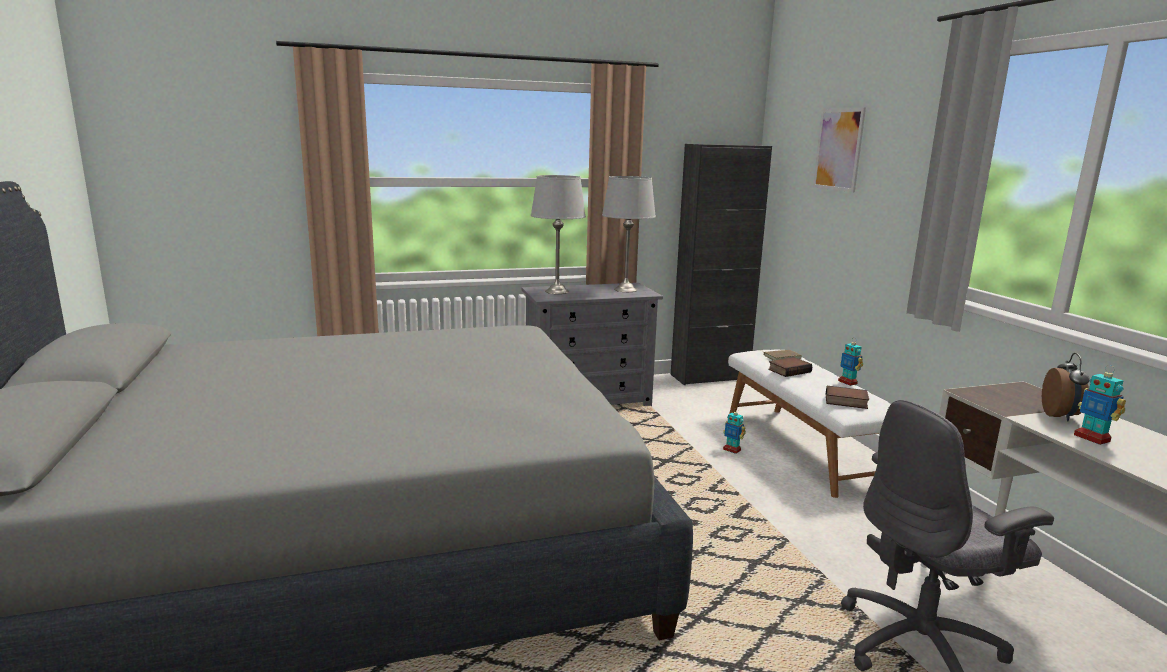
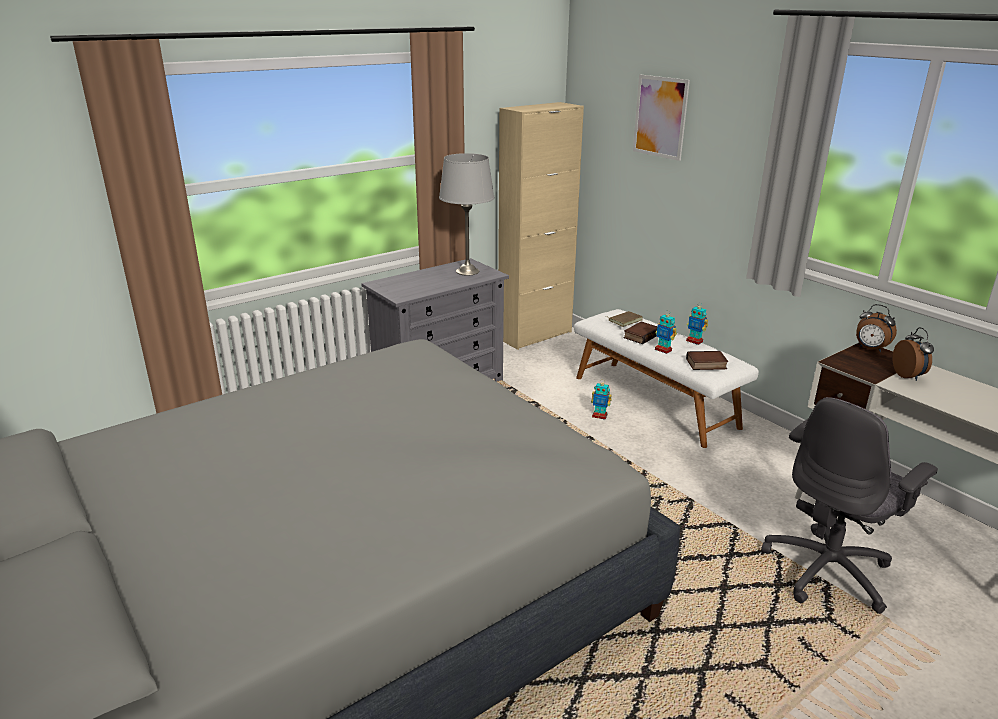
camera: 20 degrees left, 10 degrees up
grey table lamp [531,175,586,294] -> none
black cabinet [671,144,772,385] -> beige cabinet [498,102,584,350]
toy robot [1074,365,1126,445] -> toy robot moved to [655,310,677,354]
none -> alarm clock [856,304,897,352]

